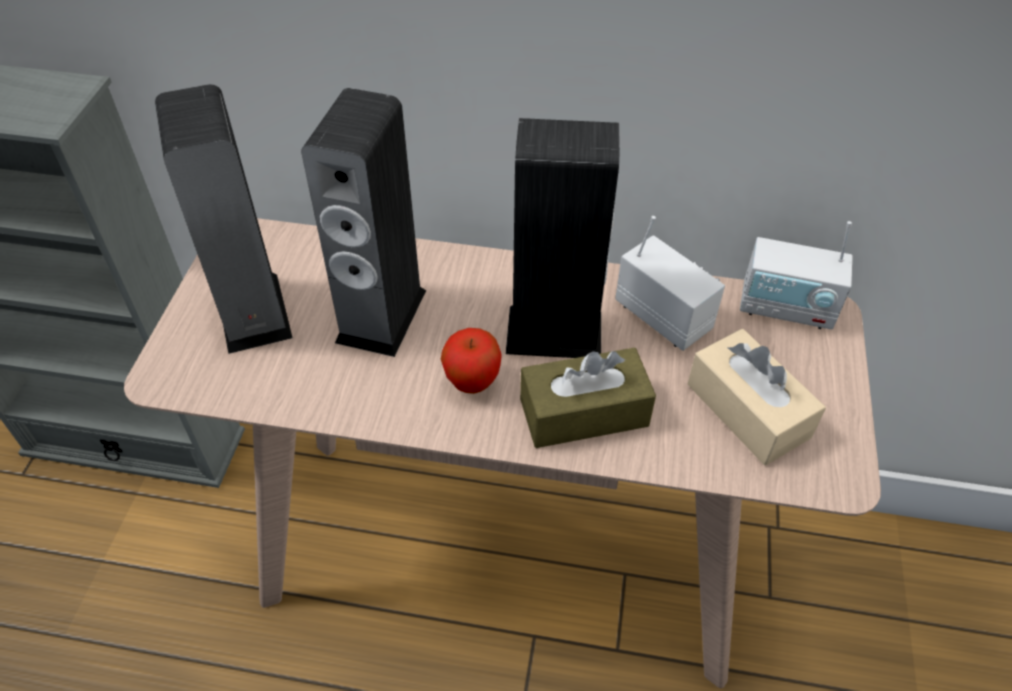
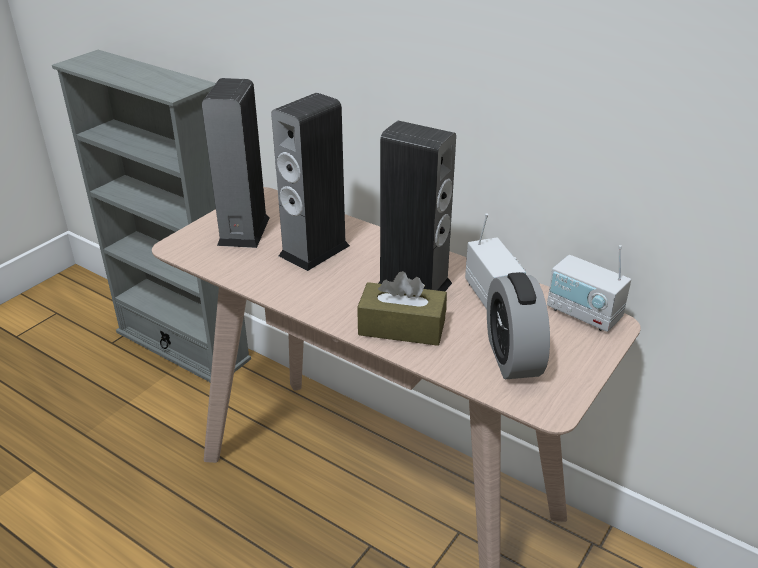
camera: 25 degrees right, 15 degrees down
apple [441,328,502,394] -> none
beige tissue box [687,329,826,465] -> alarm clock [487,272,550,379]

